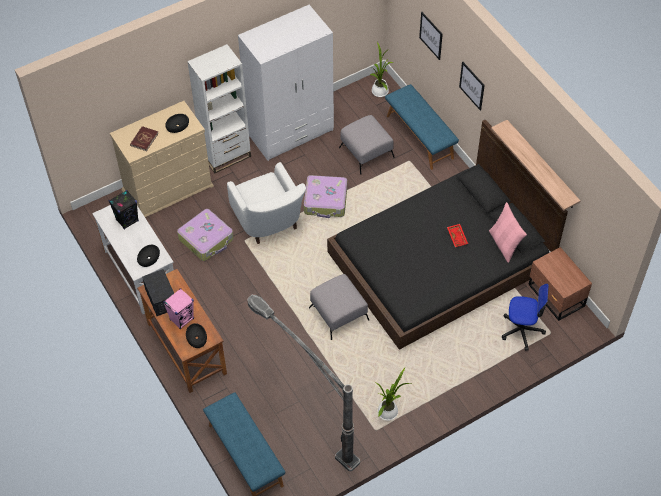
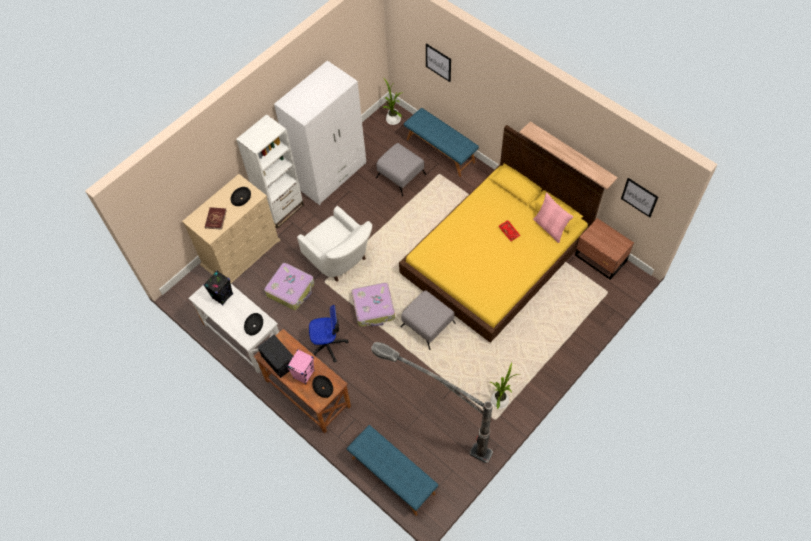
camera: 15 degrees left, 5 degrees up
suitcase [304,175,347,218] -> suitcase moved to [351,283,395,327]
black bed [327,119,568,350] -> yellow bed [399,125,604,343]
picture [459,62,485,111] -> picture moved to [621,178,658,217]
office chair [502,284,549,351] -> office chair moved to [309,305,349,363]

